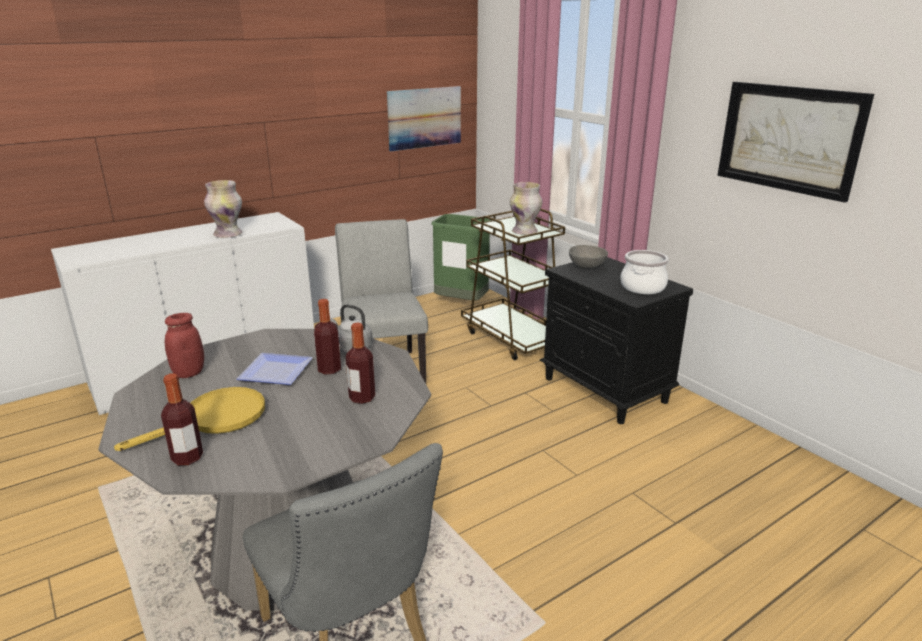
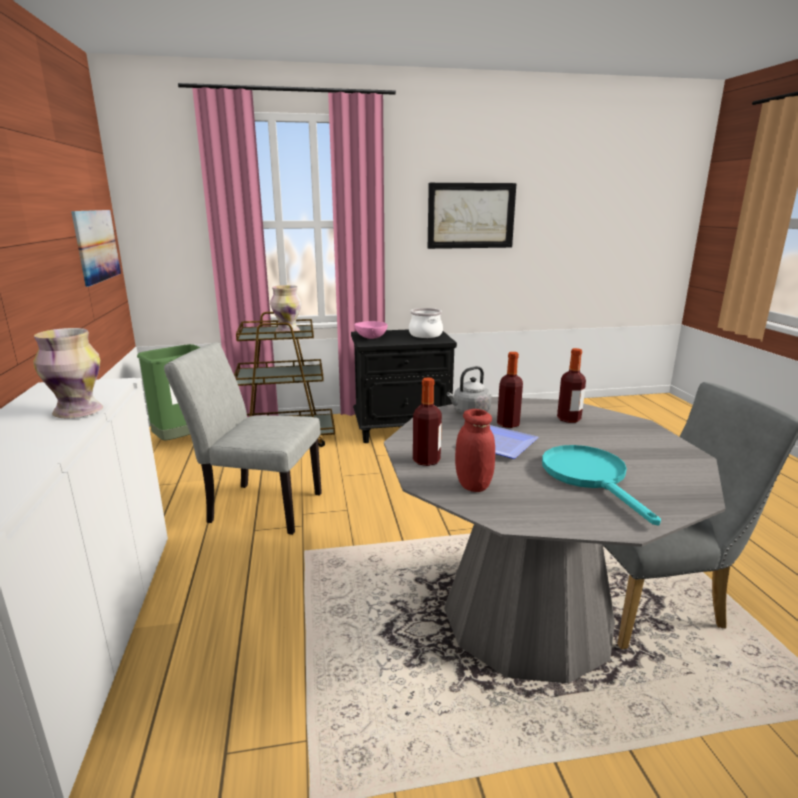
camera: 65 degrees left, 5 degrees down
yellow frying pan [114,387,265,451] -> turquoise frying pan [542,445,661,526]
bottle [161,373,203,466] -> bottle moved to [413,377,442,466]
grey bowl [569,245,608,269] -> pink bowl [354,321,388,339]

